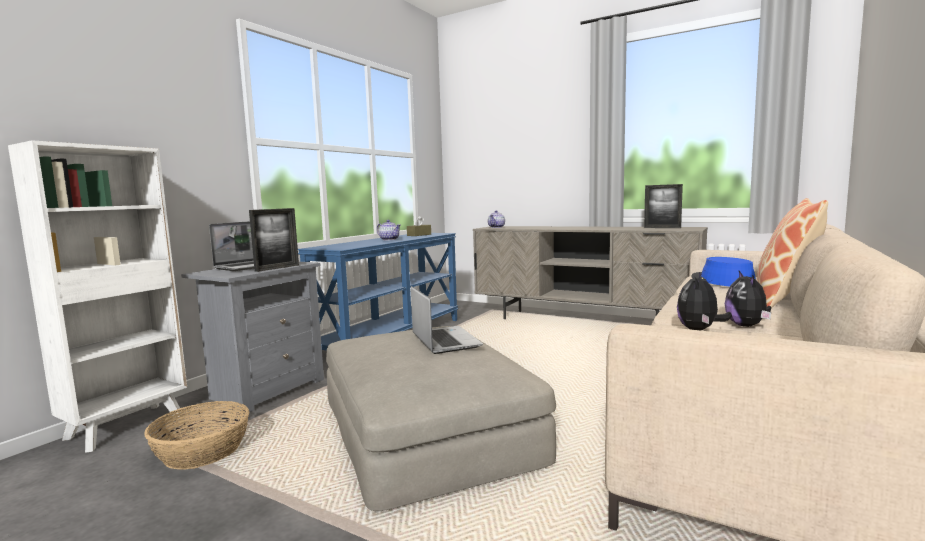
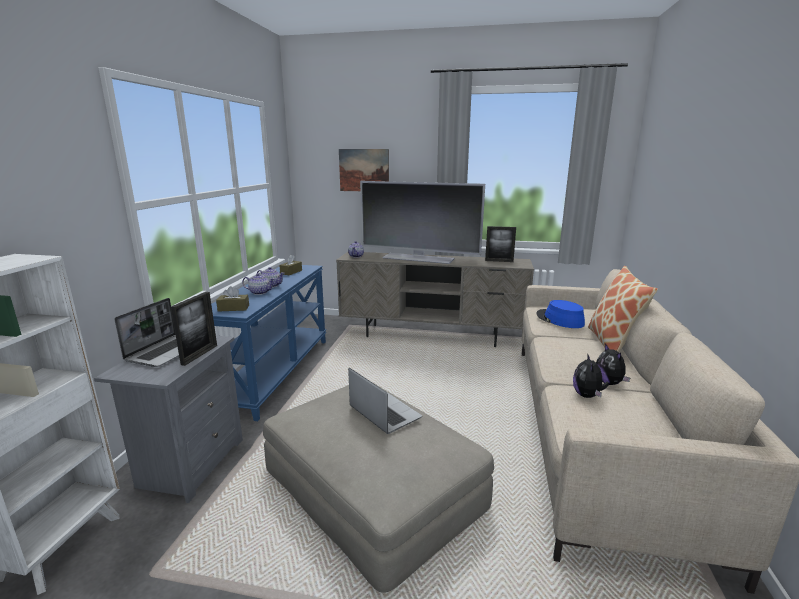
camera: 20 degrees left, 10 degrees up
basket [144,401,249,470] -> none
none -> brown tissue box [216,286,249,311]
none -> teapot [242,273,275,295]
none -> picture [339,149,389,191]
none -> television [360,181,485,264]

